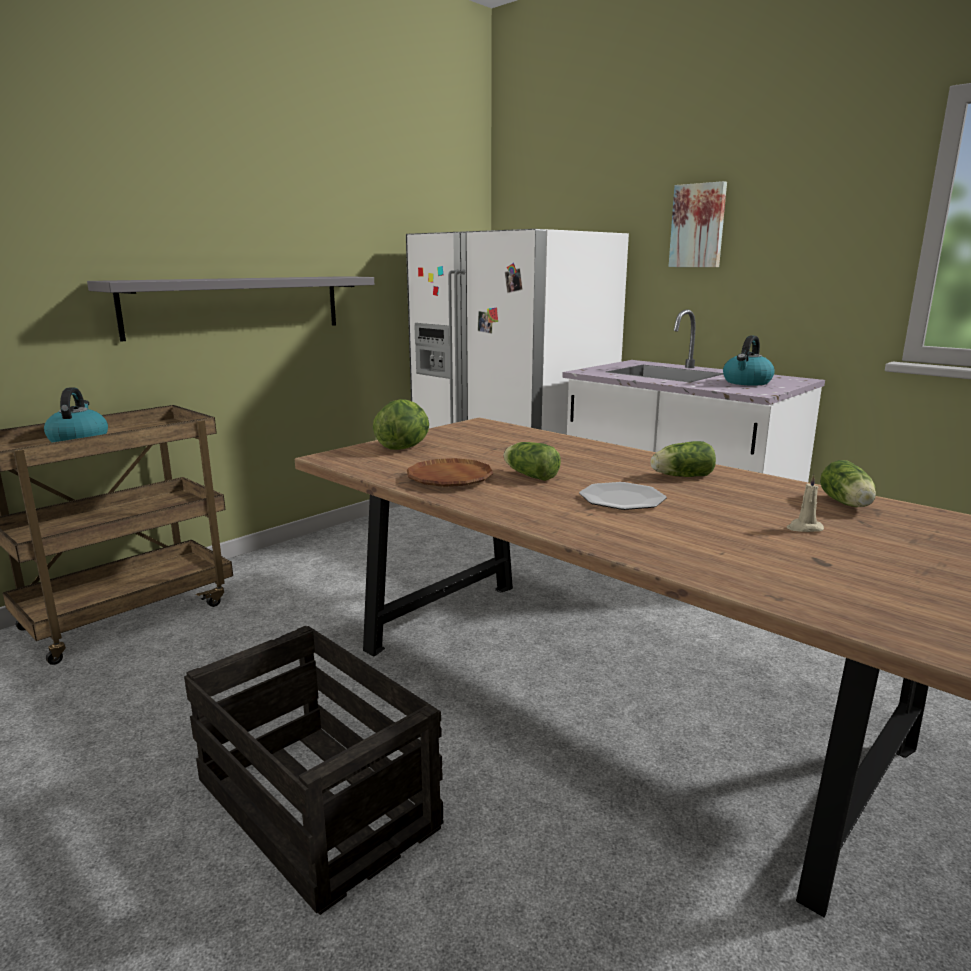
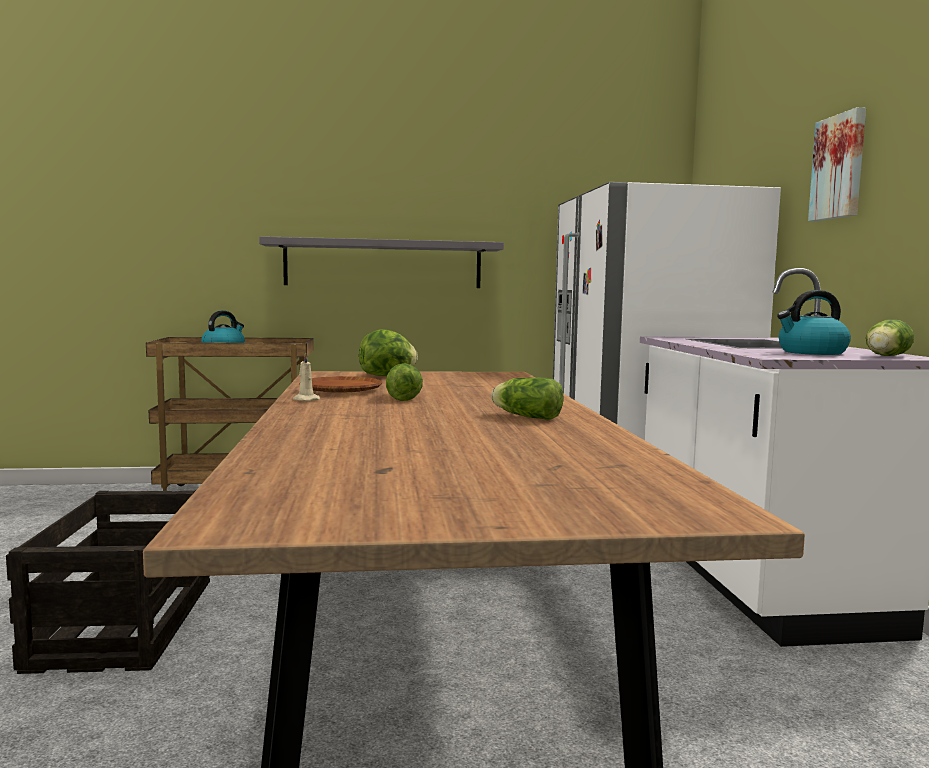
camera: 40 degrees right, 10 degrees down
plate [579,482,667,510] -> none
beige candle [787,473,824,532] -> beige candle moved to [293,352,320,401]
lettuce [820,460,876,507] -> lettuce moved to [866,320,914,356]

